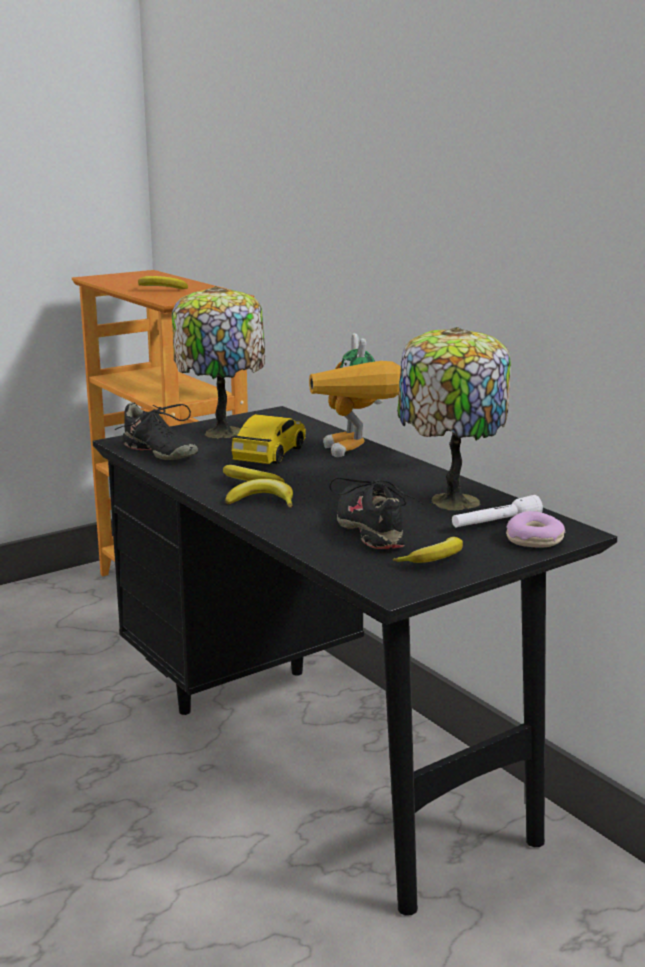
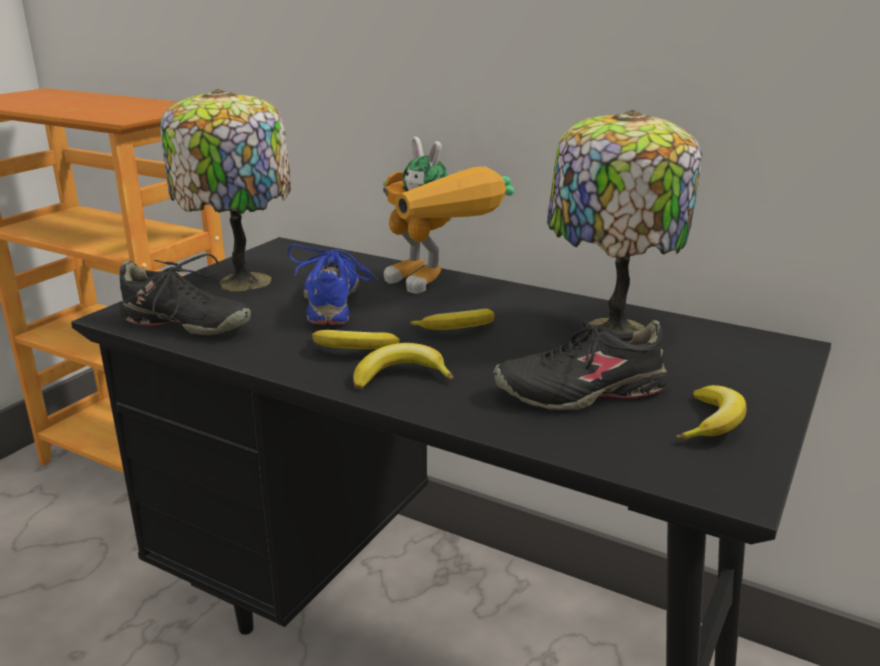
camera: 25 degrees left, 5 degrees up
banana [138,276,188,289] -> banana moved to [410,309,495,330]
toy car [232,414,306,464] -> blue shoe [288,244,379,325]
black shoe [329,477,423,549] -> black shoe turned 60 degrees counterclockwise [493,320,668,410]
white flashlight [452,495,543,528] -> none
donut [506,511,565,548] -> none

